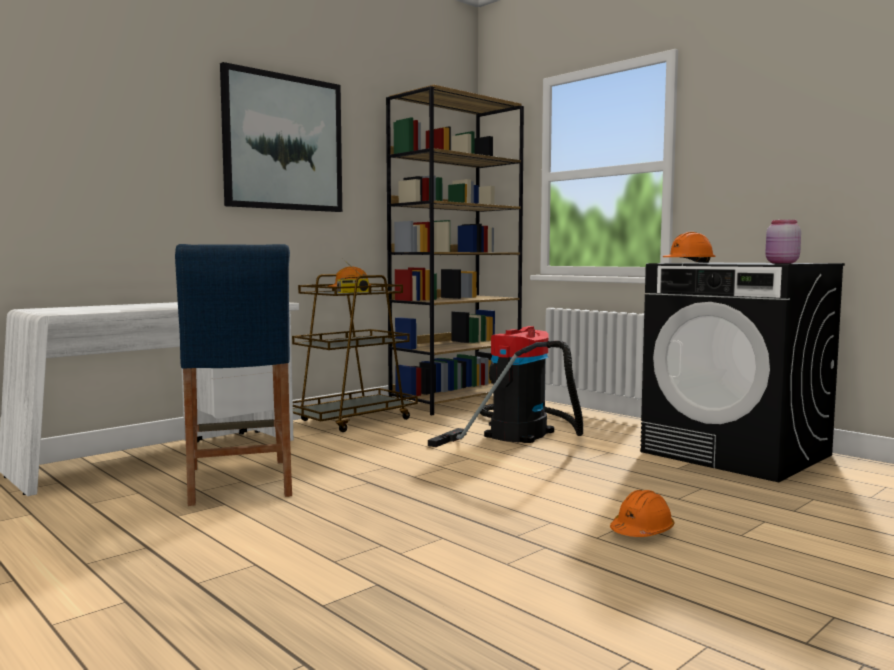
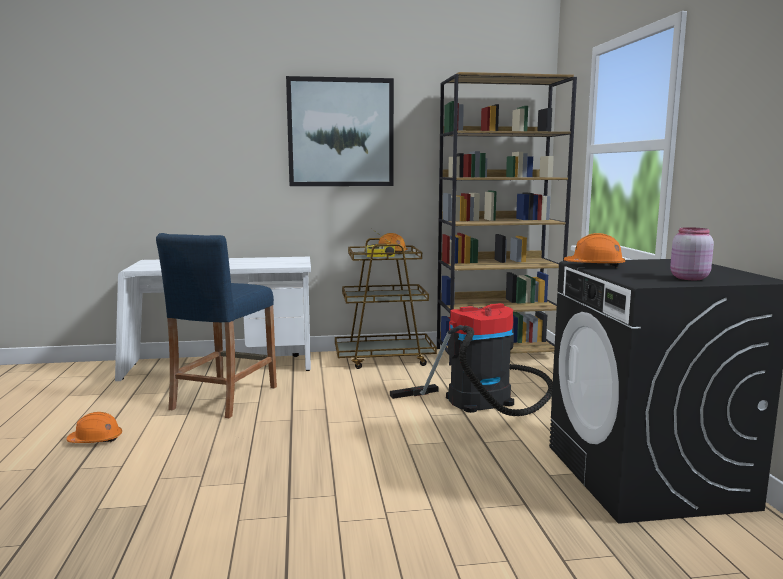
camera: 35 degrees right, 5 degrees up
orange hard hat [610,490,674,537] -> orange hard hat moved to [66,412,122,443]

